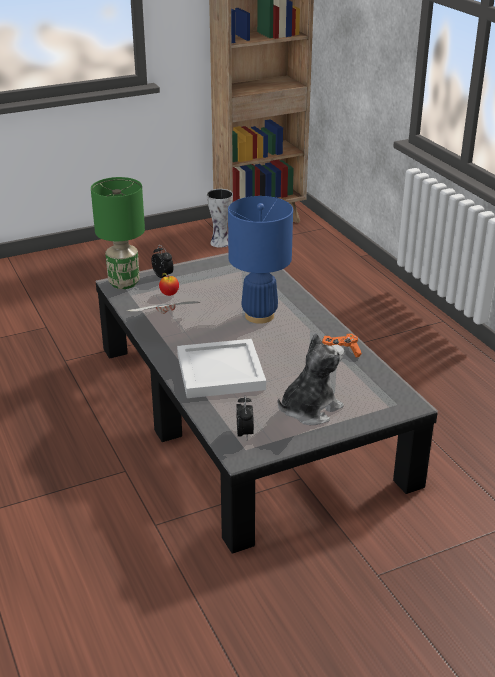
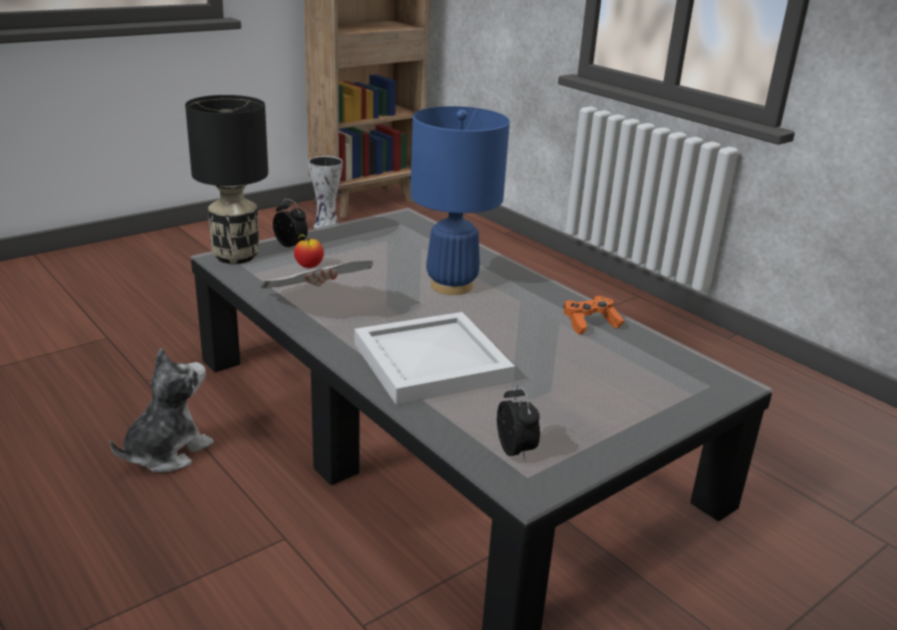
camera: 15 degrees left, 5 degrees down
green table lamp [91,177,145,289] -> black table lamp [185,95,268,264]
plush toy [278,333,345,425] -> plush toy moved to [110,348,214,473]

